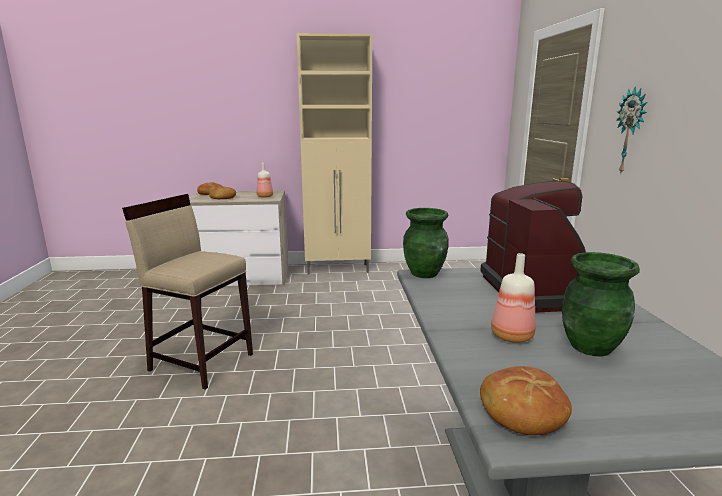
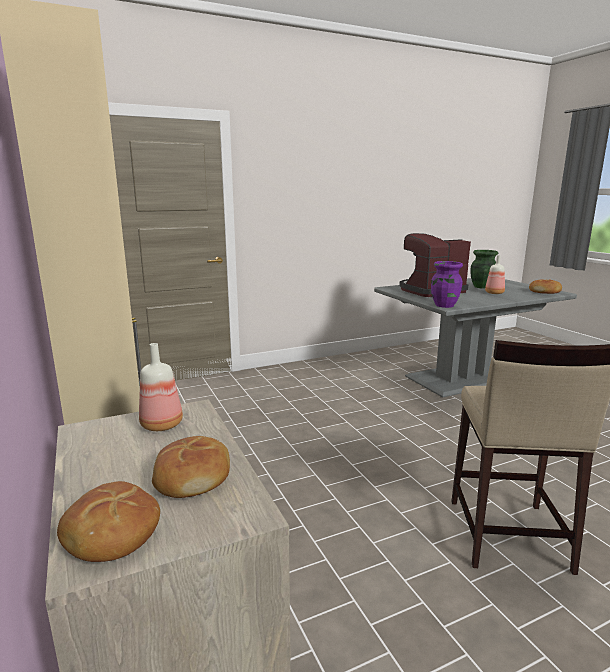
camera: 110 degrees left, 0 degrees up
green vase [403,208,449,278] -> purple vase [431,261,463,308]
wall clock [616,86,648,175] -> none

